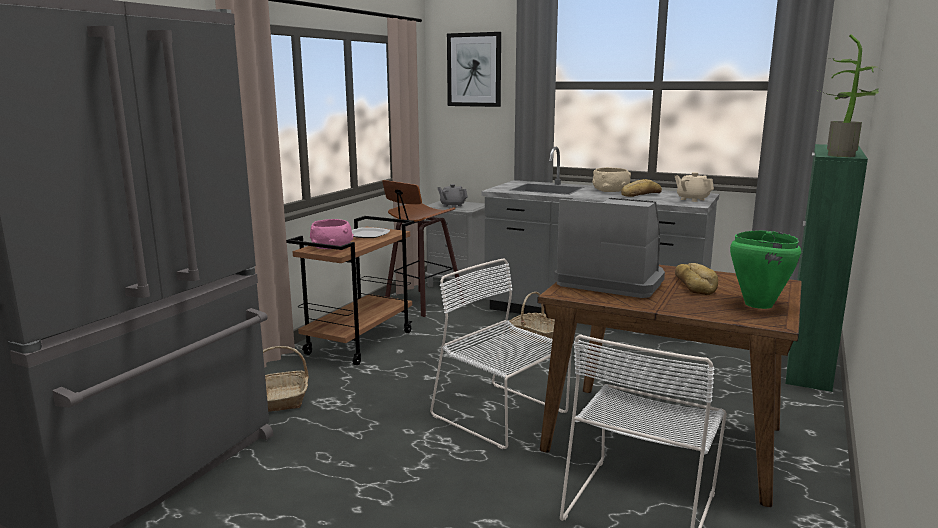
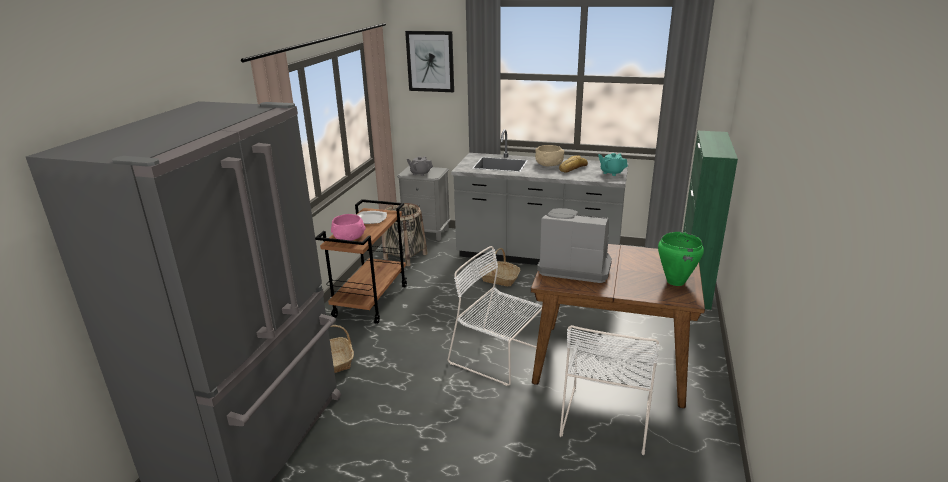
camera: 10 degrees left, 10 degrees up
stool [382,180,465,317] -> basket [383,203,428,266]
beige teapot [675,172,714,202] -> turquoise teapot [598,153,628,176]
bread [675,263,718,295] -> none
potted plant [819,34,883,157] -> none

